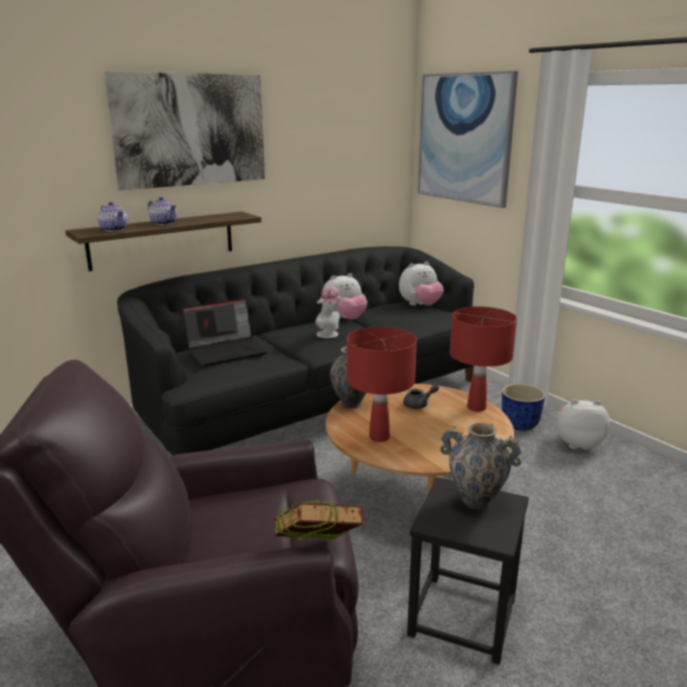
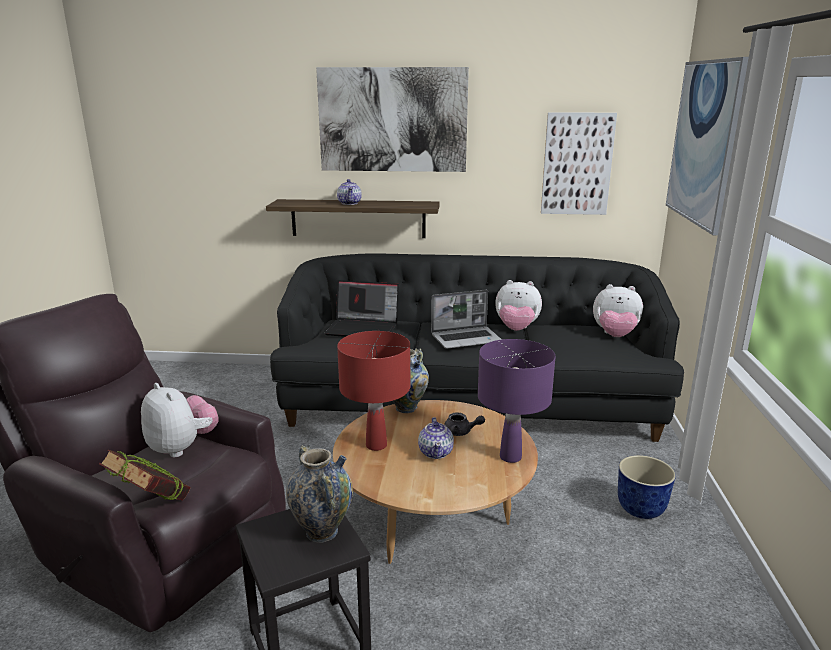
camera: 40 degrees right, 0 degrees up
teapot [98,202,128,232] -> teapot moved to [418,417,454,459]
hat [315,287,345,338] -> laptop [431,290,502,349]
red table lamp [450,307,517,412] -> purple table lamp [478,339,556,463]
plush toy [557,399,610,450] -> plush toy moved to [141,383,219,457]
none -> picture [541,112,617,215]

